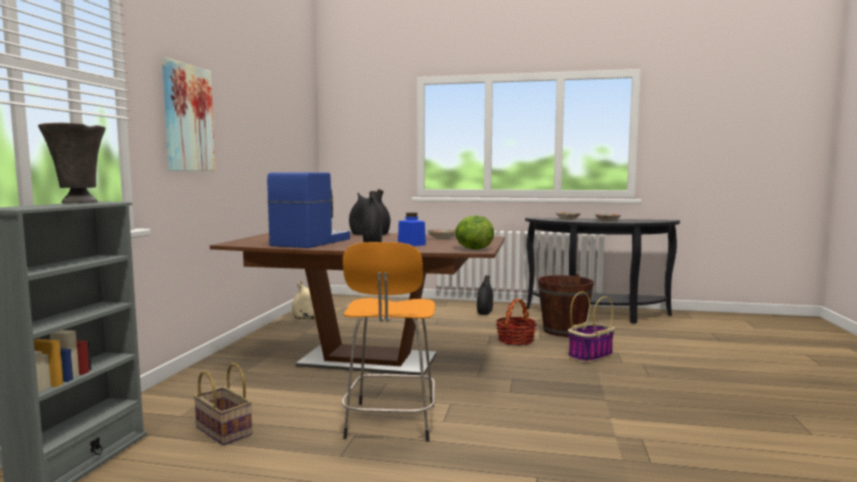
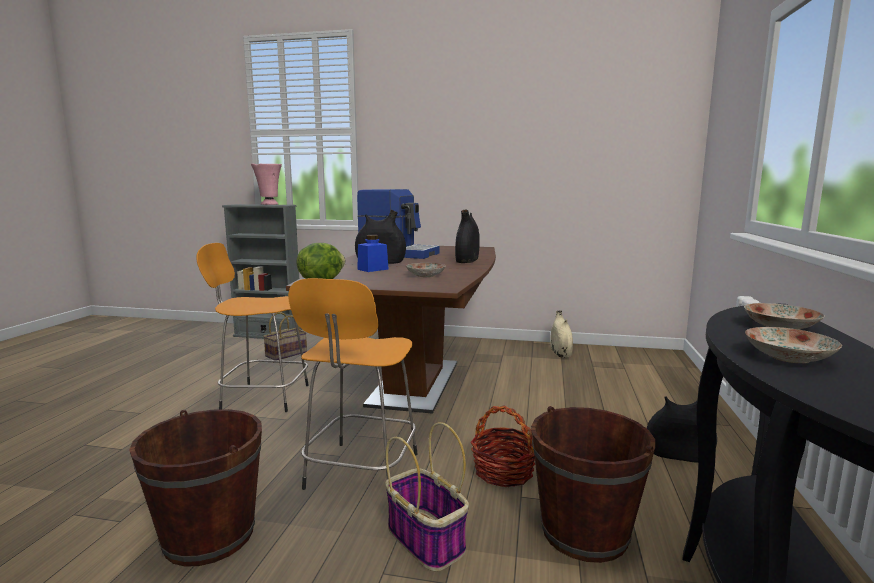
camera: 90 degrees right, 5 degrees up
grey vase [38,123,106,204] -> pink vase [251,164,282,205]
picture [162,58,216,171] -> none
none -> brown bucket [129,409,262,567]
none -> orange stool [288,278,418,490]

